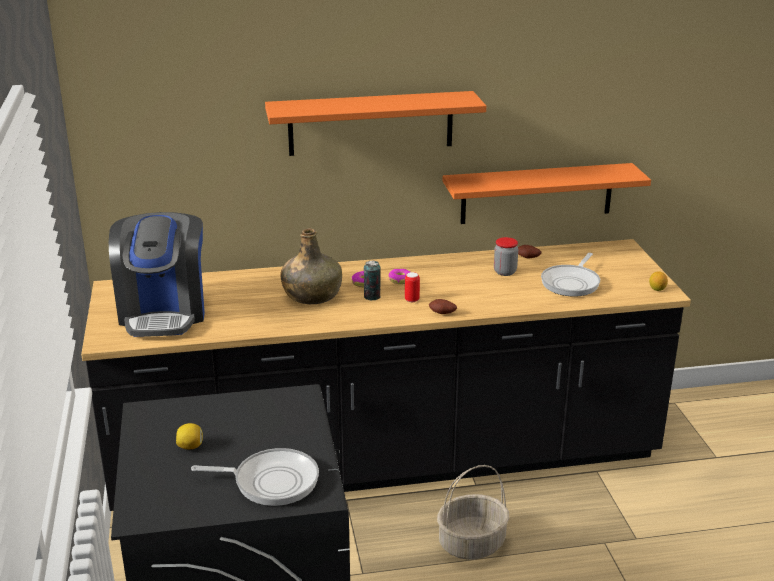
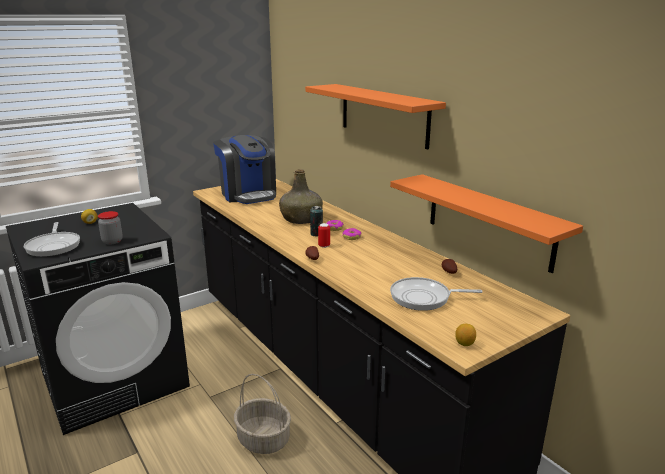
camera: 65 degrees right, 5 degrees down
coffee machine [109,212,205,337] -> coffee machine turned 90 degrees counterclockwise [213,135,276,204]
jar [494,237,518,276] -> jar moved to [98,211,123,245]

